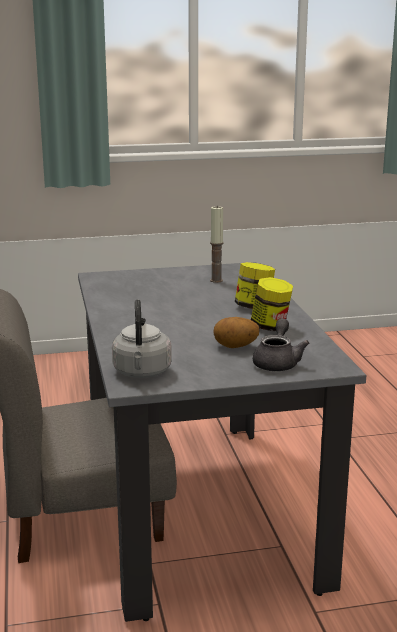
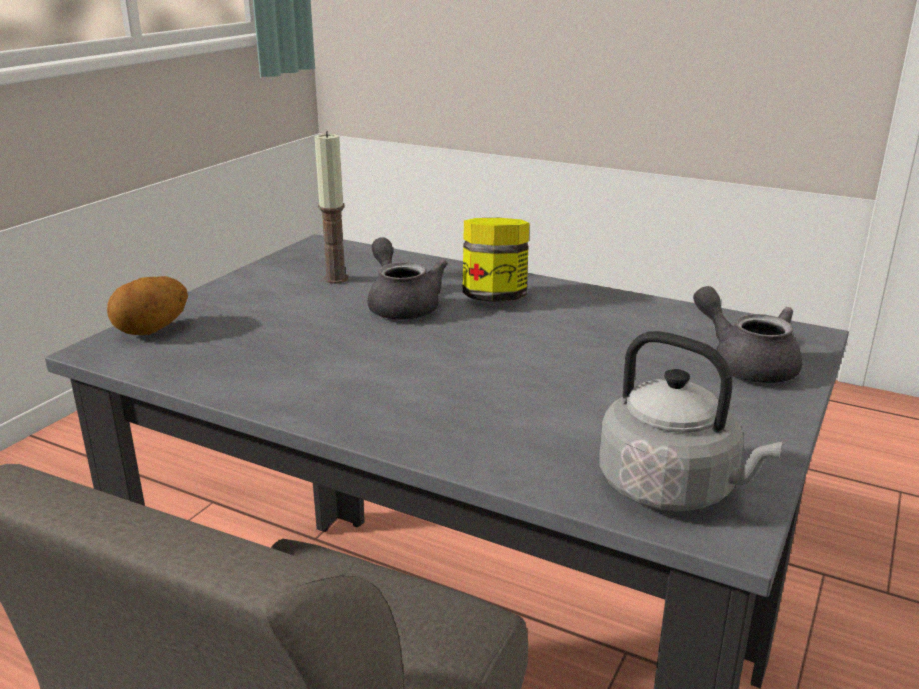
camera: 50 degrees left, 5 degrees up
potato [213,317,259,348] -> potato moved to [107,276,188,335]
jar [251,277,293,331] -> none
none -> grey teapot [367,238,448,320]

